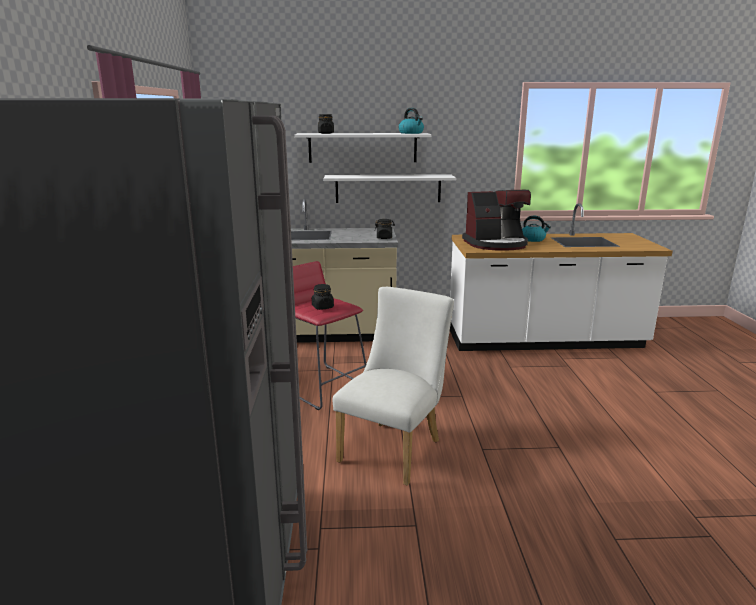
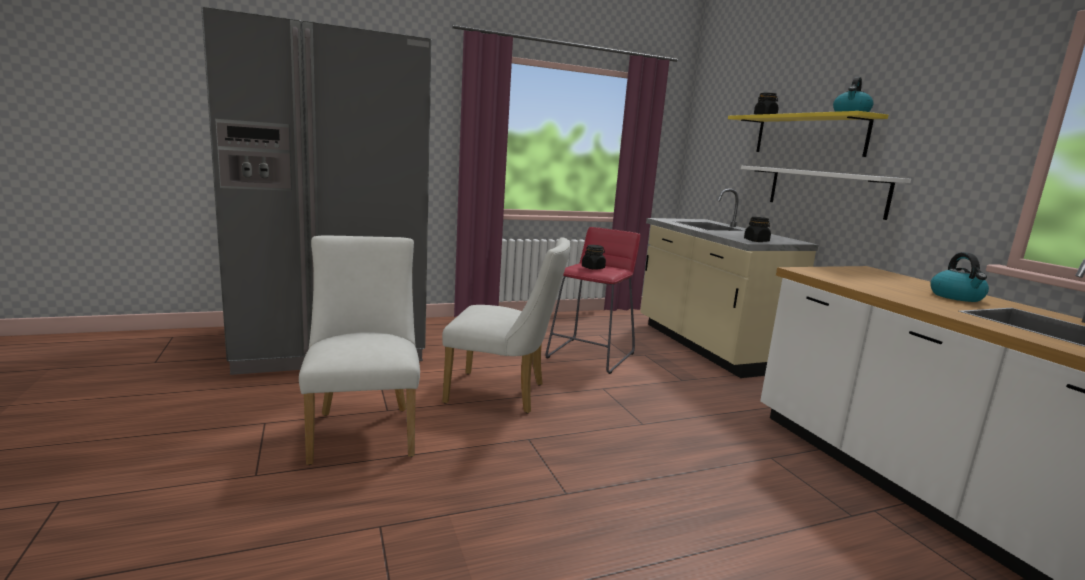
camera: 70 degrees right, 5 degrees down
white shelf [295,133,431,163] -> yellow shelf [728,111,888,157]
coffee machine [462,190,531,251] -> none
none -> white chair [299,235,420,465]

